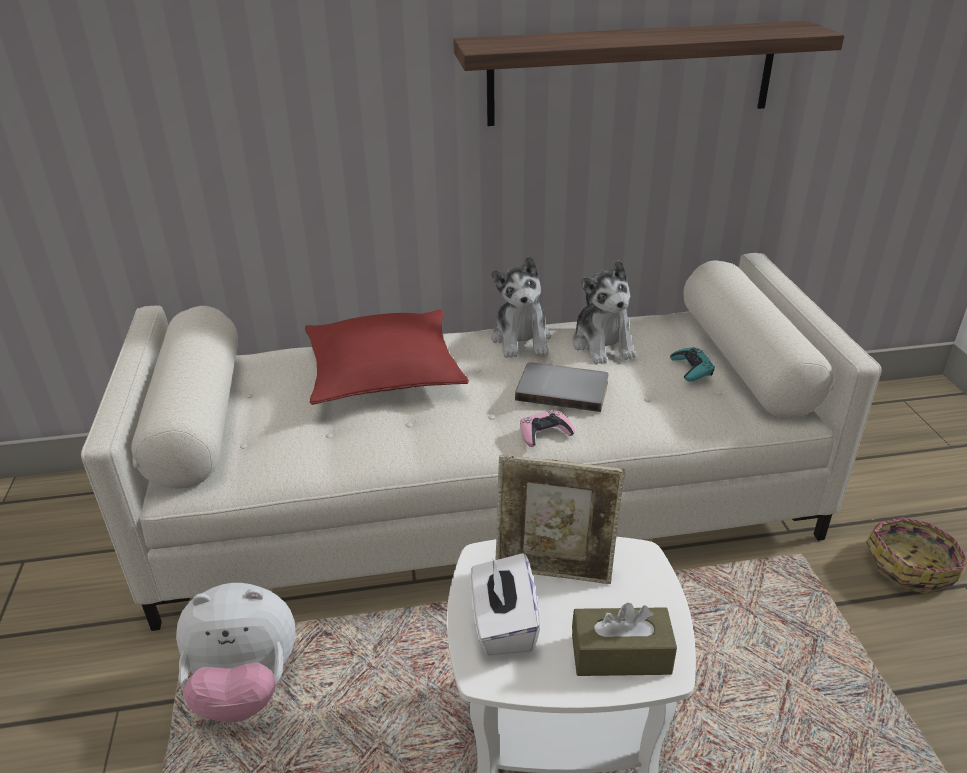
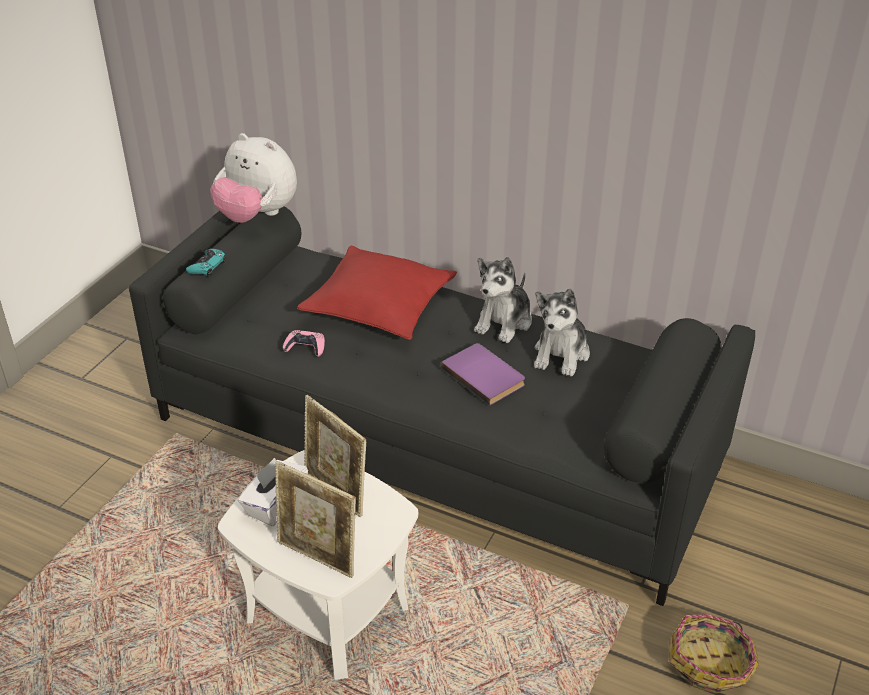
camera: 35 degrees right, 5 degrees up
beige sofa [81,253,882,631] -> black sofa [129,206,755,606]
plush toy [176,583,296,722] -> plush toy moved to [210,133,297,223]
shelf [453,20,845,126] -> none
grey book [515,362,609,412] -> purple book [441,343,525,405]
pink game controller [520,410,575,447] -> pink game controller moved to [283,330,325,357]
brown tissue box [572,603,677,676] -> picture frame [275,461,356,578]
turquoise game controller [670,347,715,381] -> turquoise game controller moved to [186,249,226,276]

